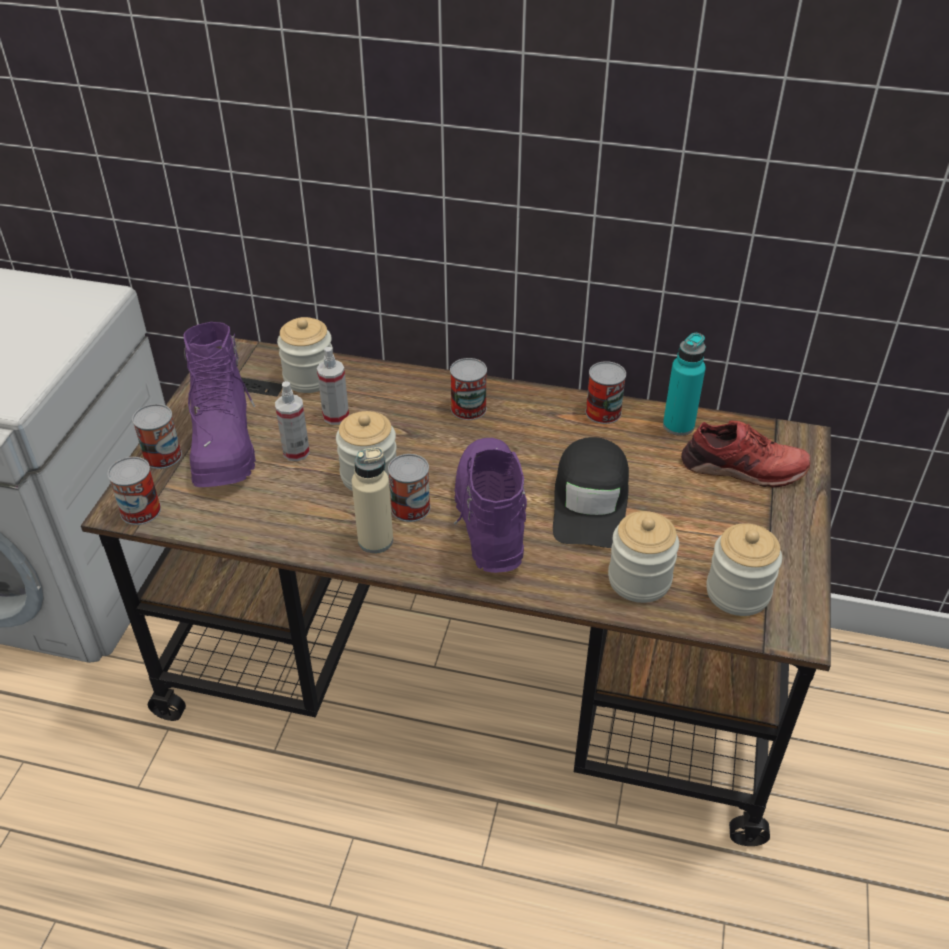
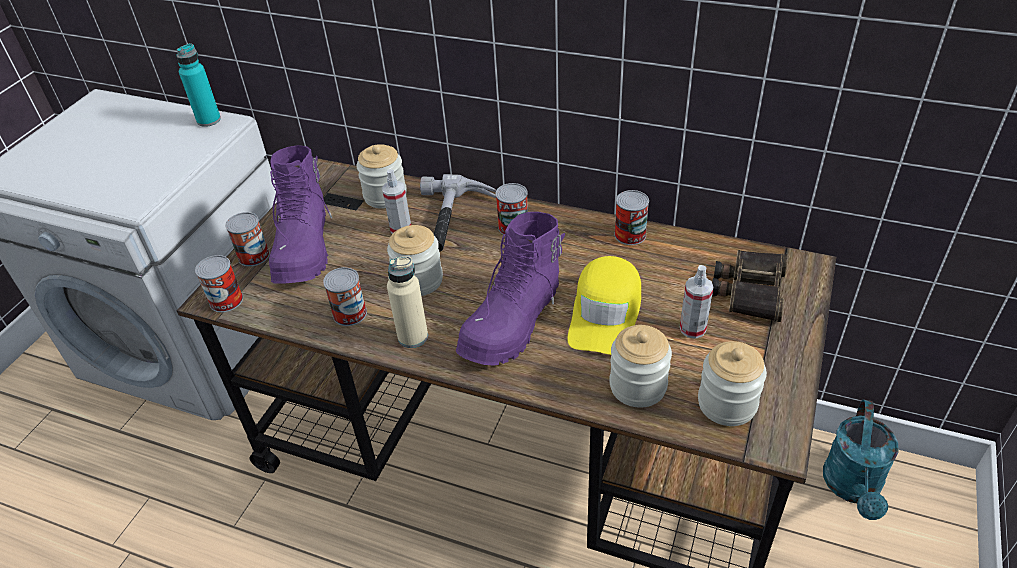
camera: 10 degrees right, 0 degrees up
spray bottle [275,381,310,461] -> spray bottle moved to [680,265,714,339]
can [388,454,431,522] -> can moved to [323,267,367,326]
purple boot [454,438,527,573] -> purple boot turned 150 degrees counterclockwise [456,212,565,366]
black cap [553,437,629,548] -> yellow cap [567,256,641,355]
turquoise bottle [663,333,706,436] -> turquoise bottle moved to [177,43,221,127]
red shoe [681,421,811,488] -> binoculars [712,250,788,322]
none -> hammer [420,174,496,252]
none -> turquoise watering can [823,400,899,520]

